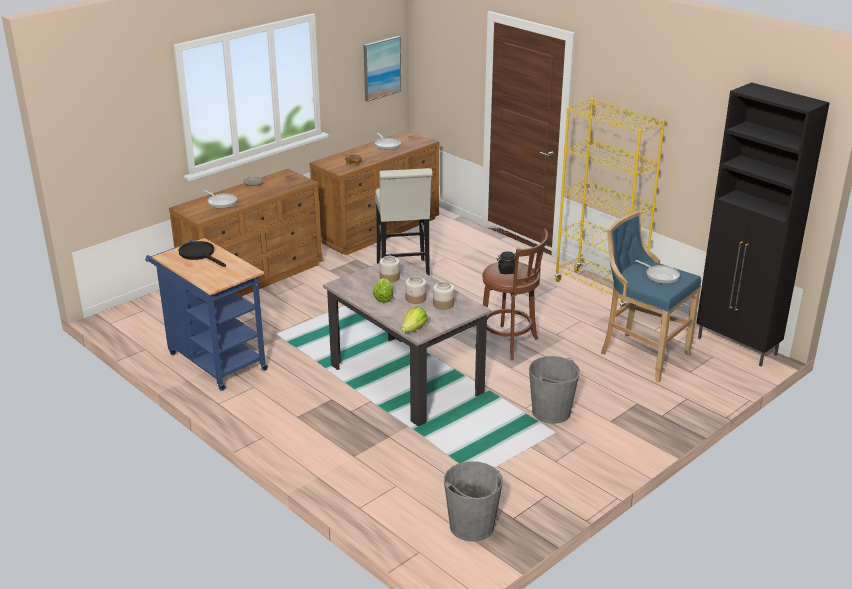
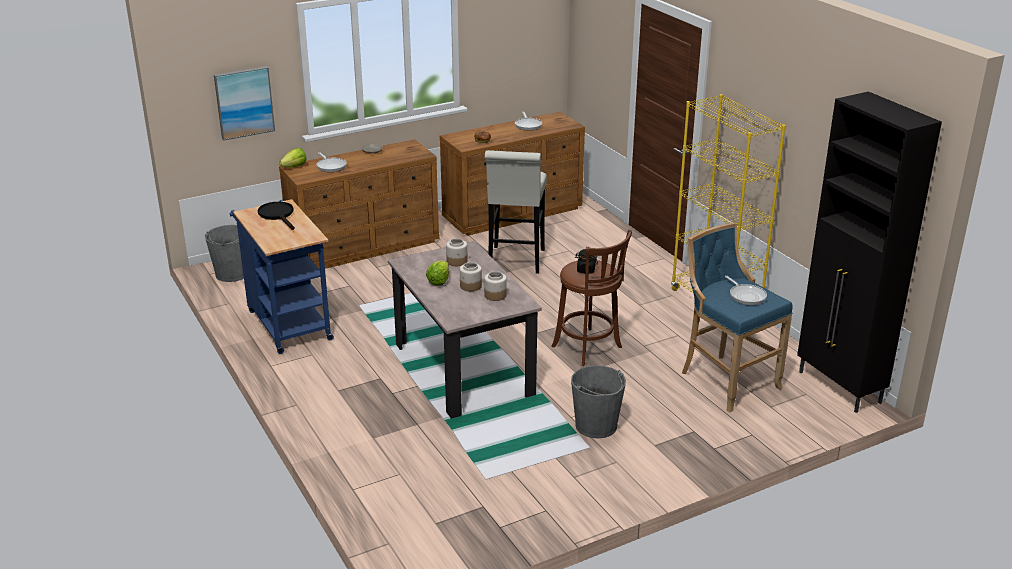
camera: 15 degrees right, 0 degrees up
picture [363,36,401,102] -> picture moved to [214,66,275,141]
lettuce [401,306,428,333] -> lettuce moved to [279,148,307,168]
grey bucket [444,461,503,541] -> grey bucket moved to [205,225,244,282]

